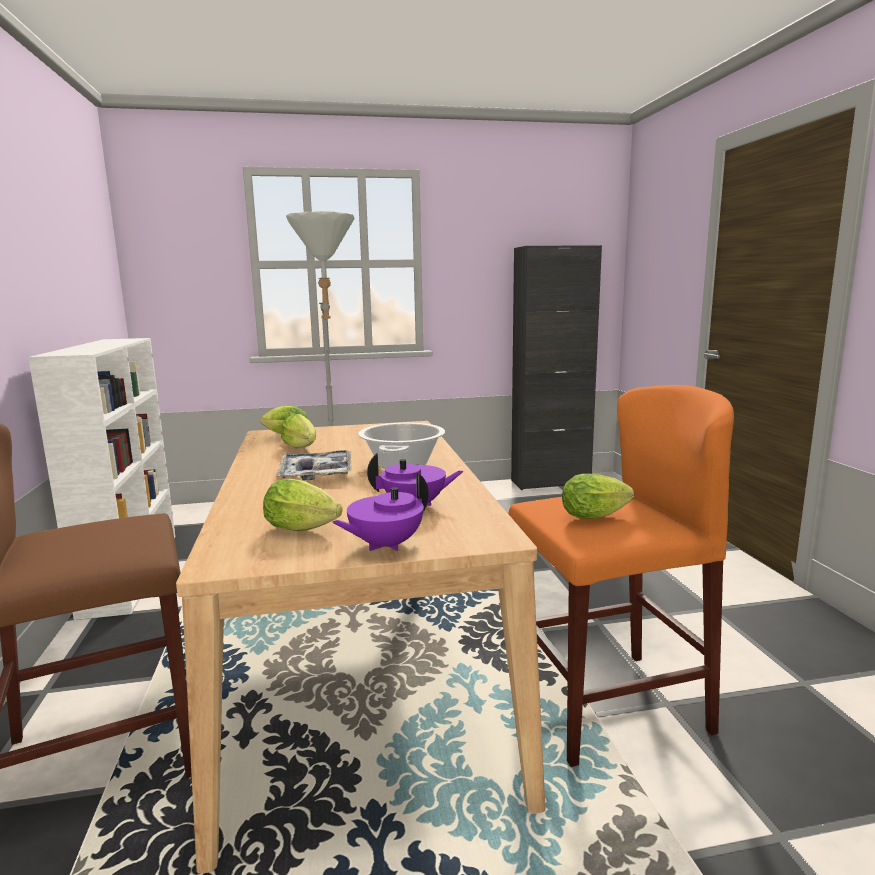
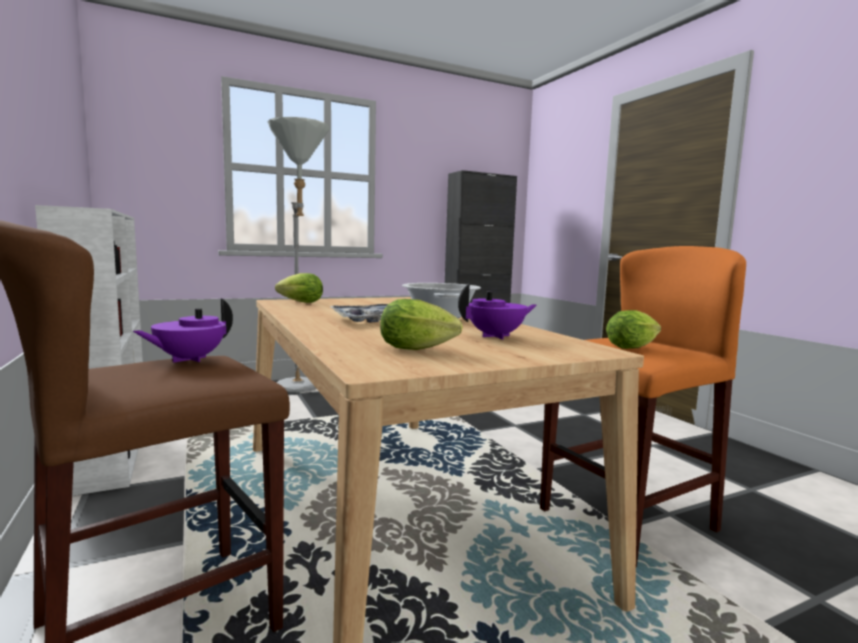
camera: 15 degrees left, 5 degrees down
lettuce [281,414,316,449] -> none
purple teapot [332,473,429,551] -> purple teapot moved to [133,299,233,363]

